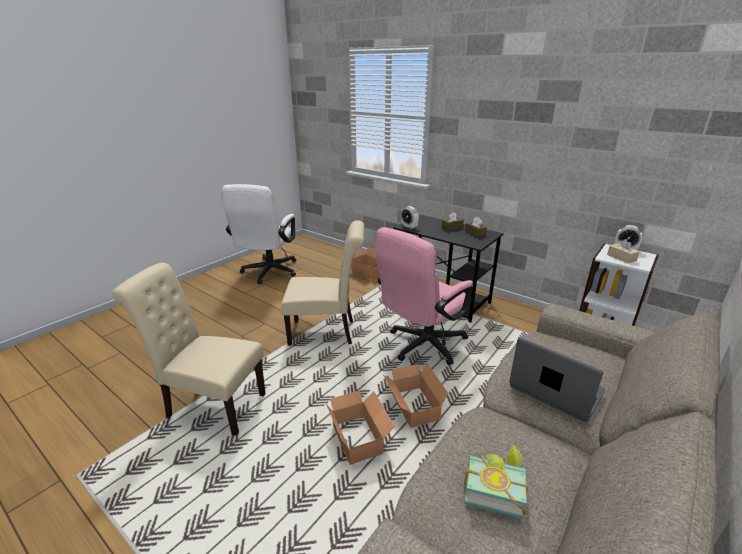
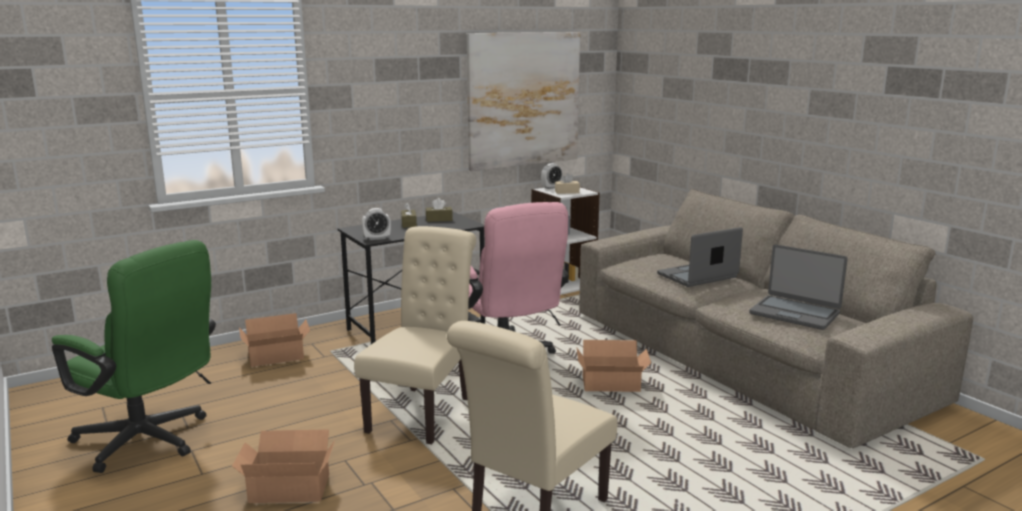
camera: 70 degrees left, 10 degrees down
white office chair [221,184,296,284] -> green office chair [52,240,216,473]
cardboard box [325,390,395,465] -> cardboard box moved to [232,429,335,503]
book [464,445,528,519] -> laptop [749,245,848,330]
none -> picture [467,32,580,171]

